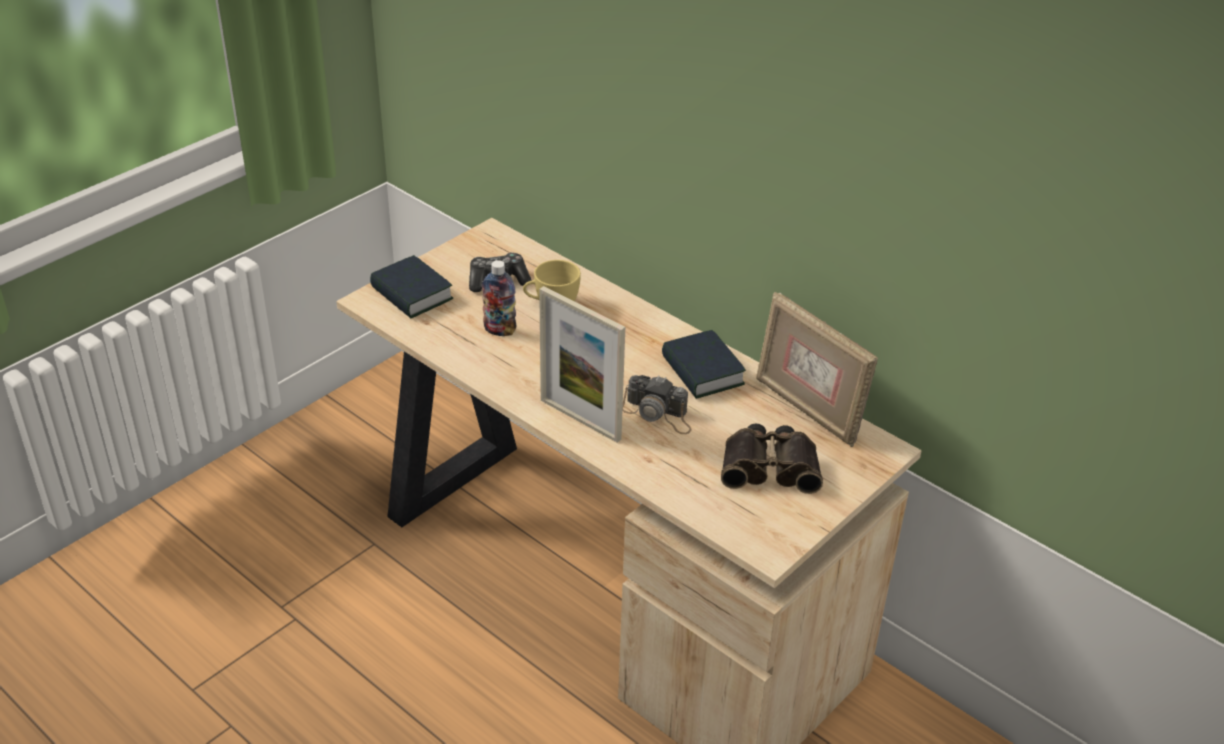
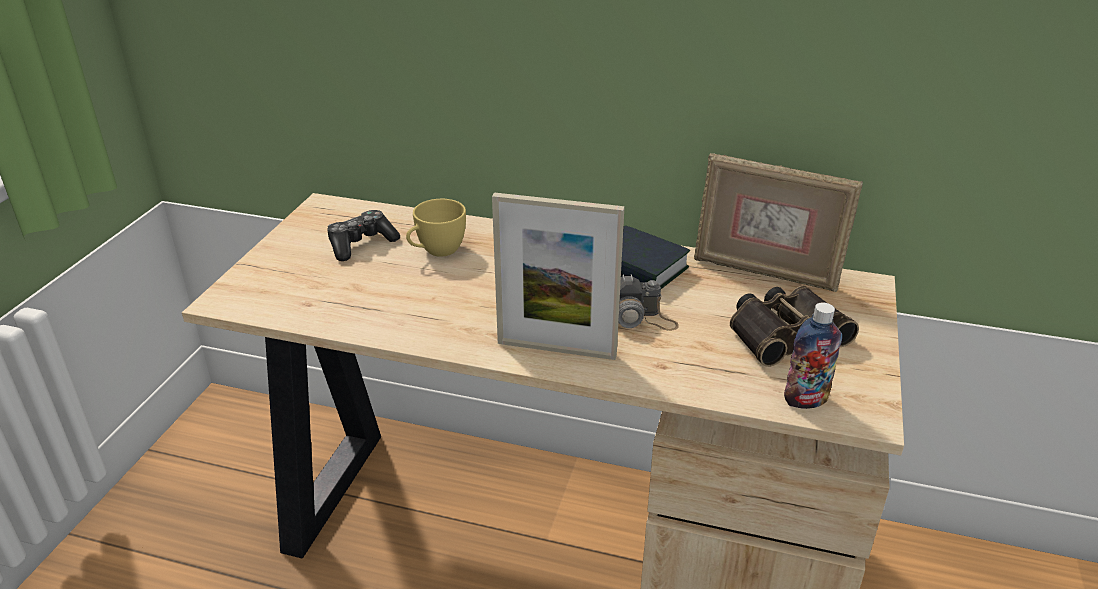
camera: 25 degrees left, 5 degrees down
book [370,255,453,318] -> none
bottle [482,260,516,336] -> bottle moved to [784,303,842,409]

